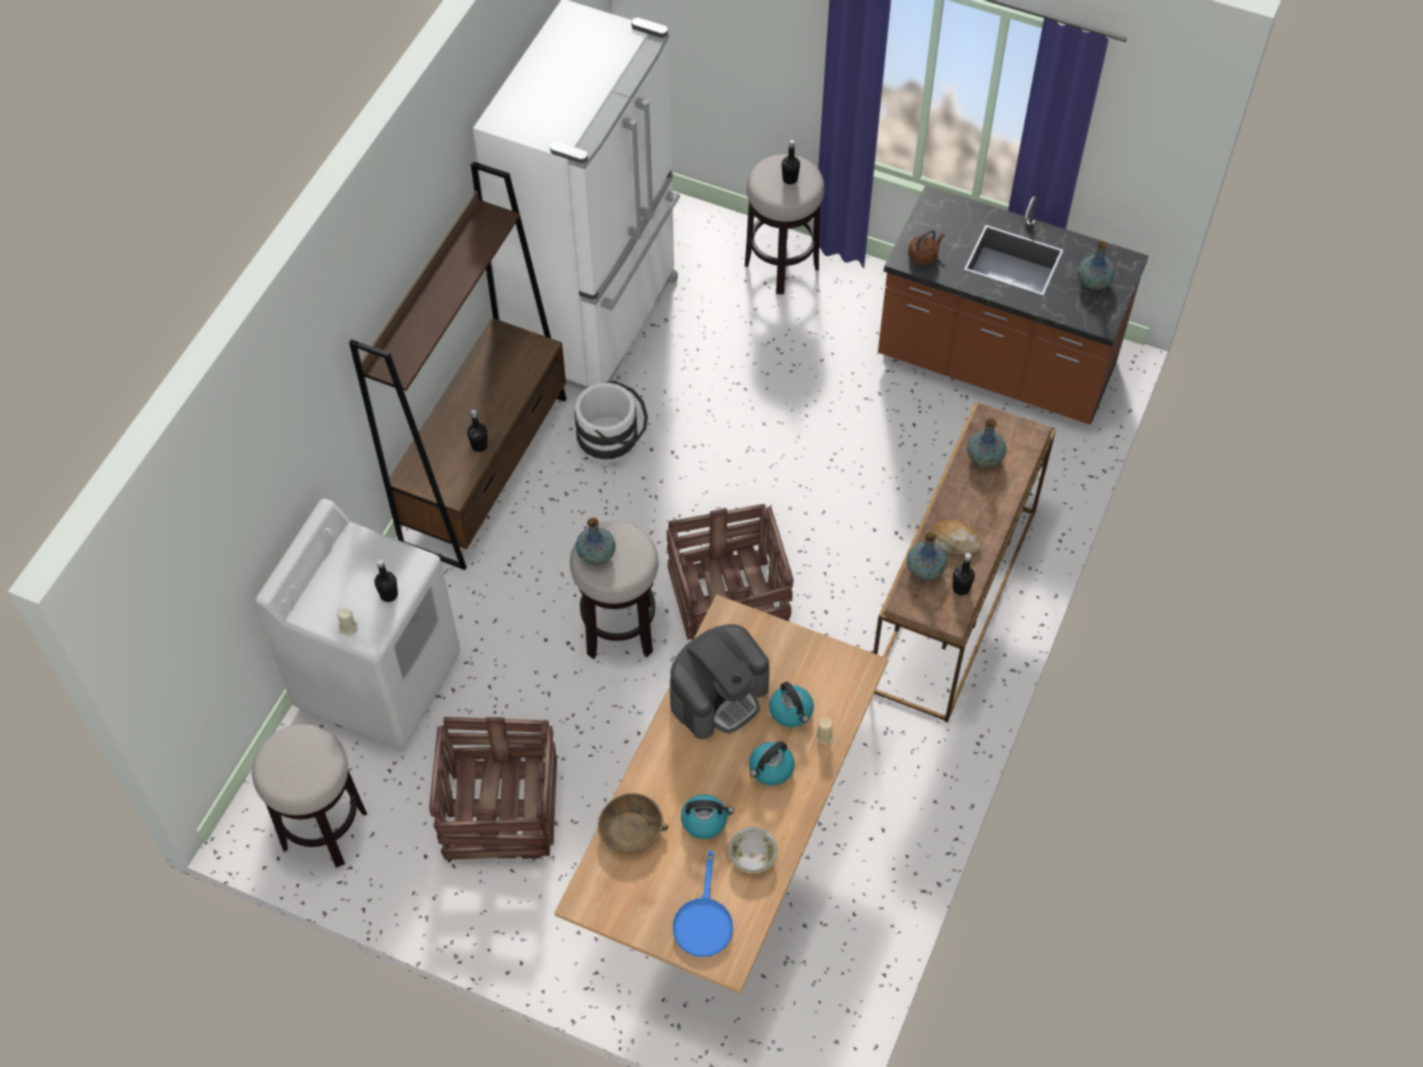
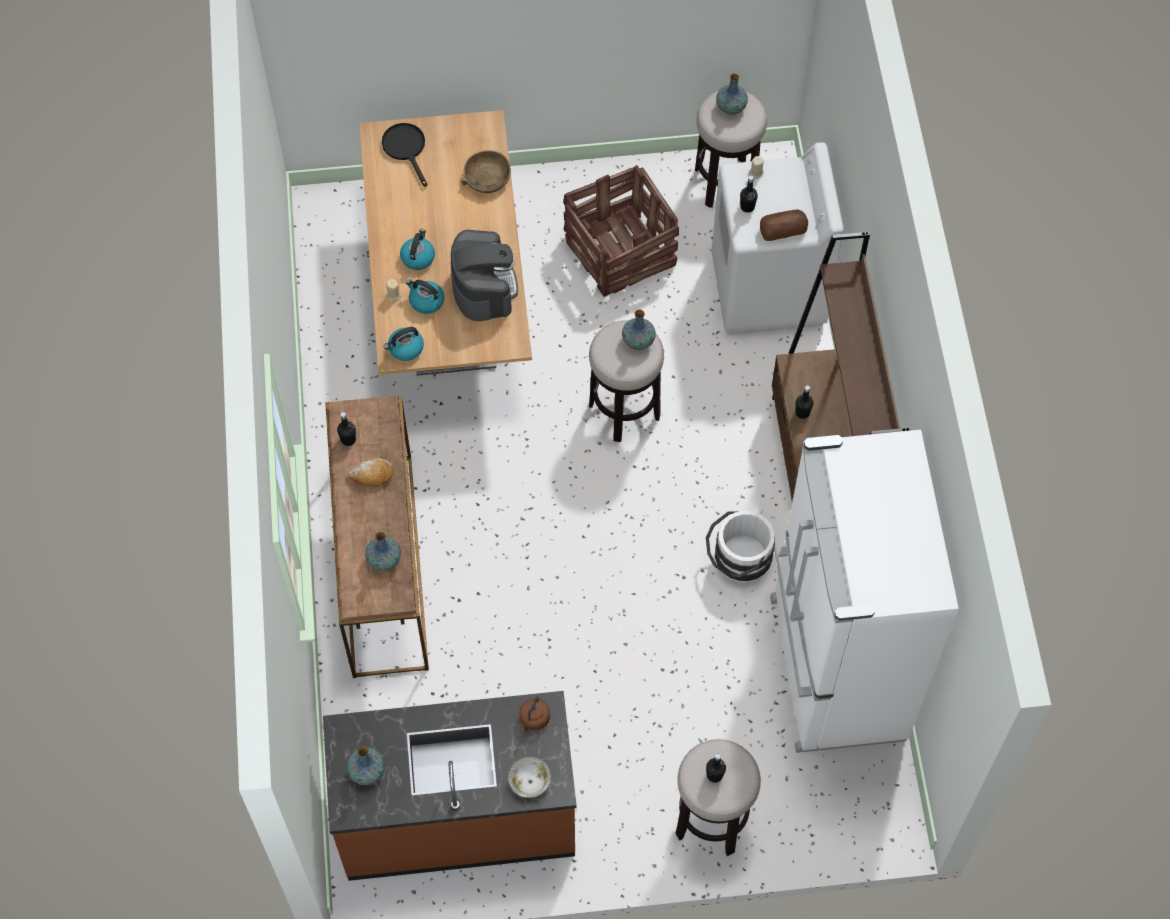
camera: 150 degrees right, 5 degrees up
crate [666,504,794,640] -> none
coffee machine [669,624,770,739] -> coffee machine turned 150 degrees clockwise [451,230,518,321]
blue frying pan [673,850,733,957] -> black frying pan [382,123,427,187]
kettle [681,794,734,839] -> kettle moved to [384,327,424,361]
bowl [729,827,778,873] -> bowl moved to [508,757,551,798]
vase [907,532,947,581] -> vase moved to [716,74,748,115]
none -> bread [760,209,808,241]

